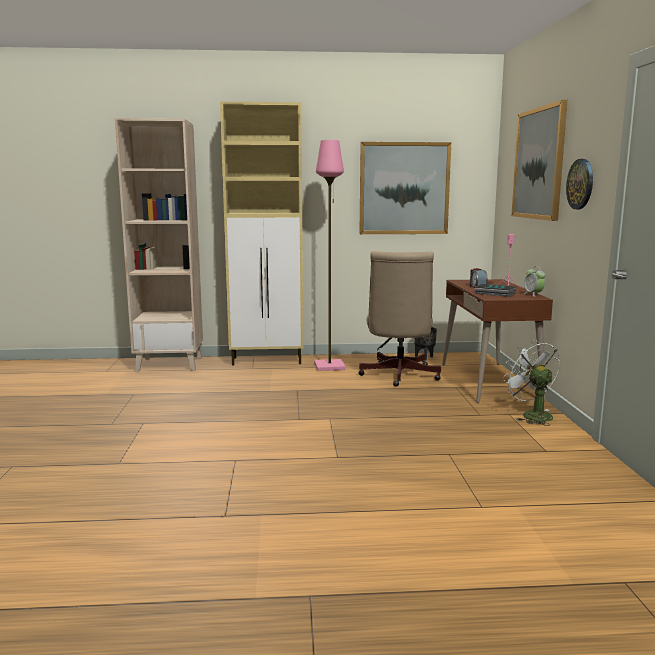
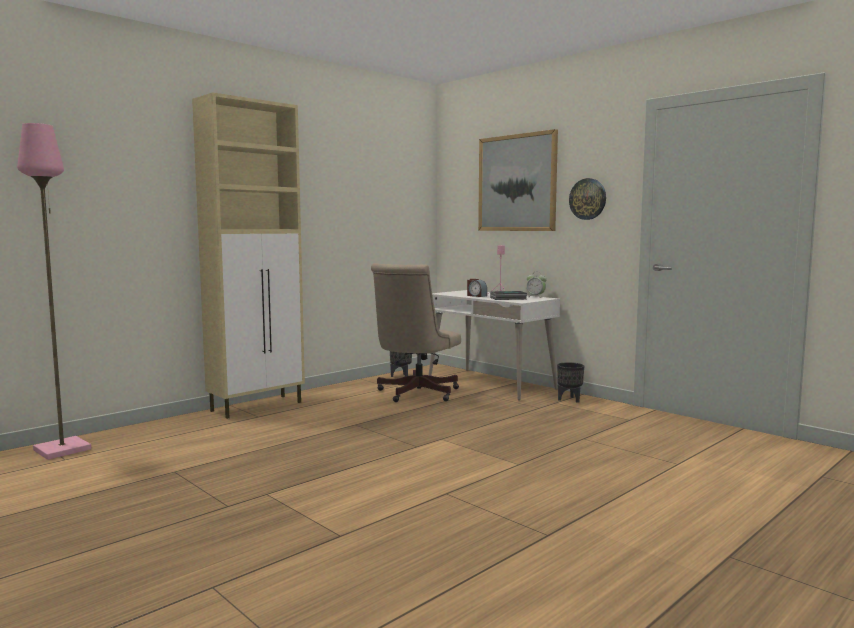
camera: 40 degrees left, 5 degrees down
beige bookcase [115,118,203,372] -> none
pink floor lamp [314,140,346,371] -> pink floor lamp moved to [17,123,91,460]
beige office chair [358,251,441,386] -> beige office chair turned 60 degrees clockwise [371,263,461,402]
picture [359,142,451,234] -> none
brown desk [442,279,553,403] -> white desk [429,290,560,401]
white fan [502,340,560,426] -> black planter [557,362,584,403]

